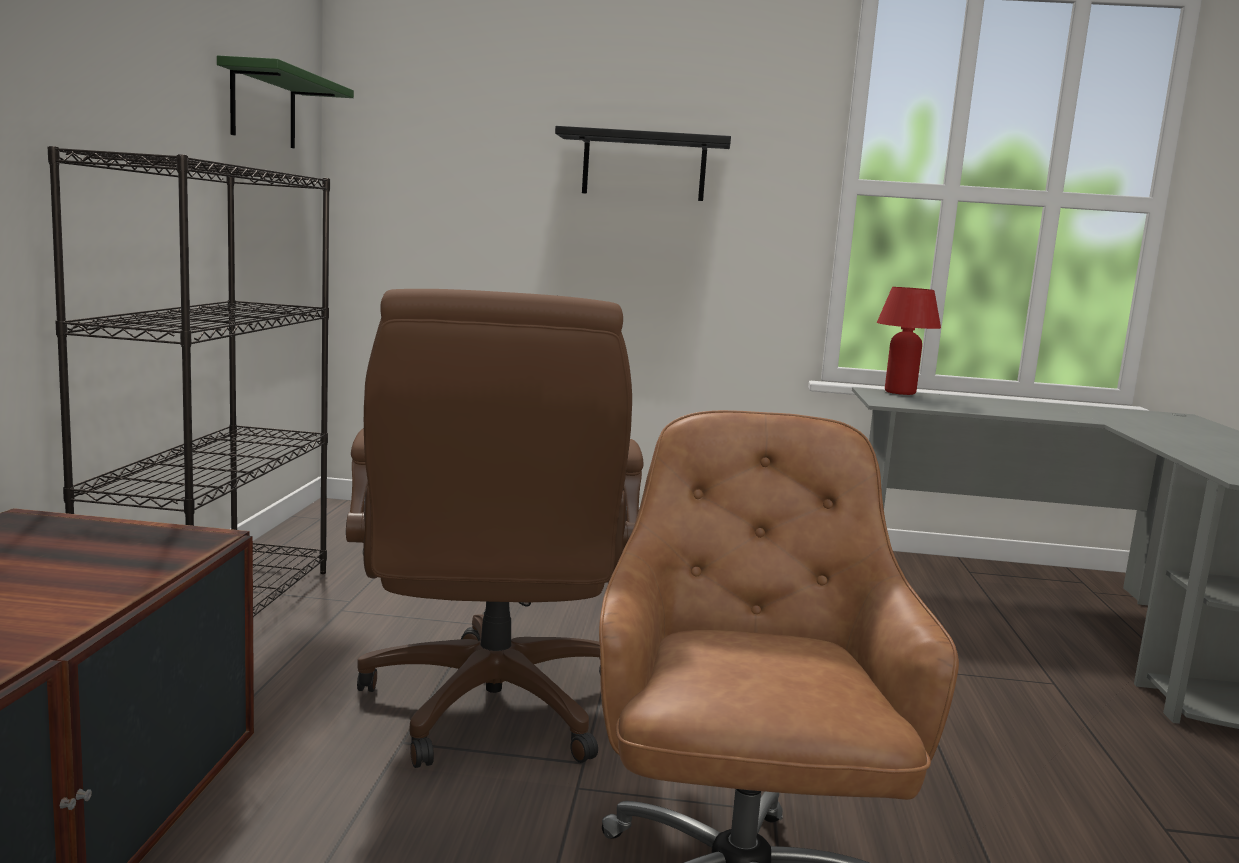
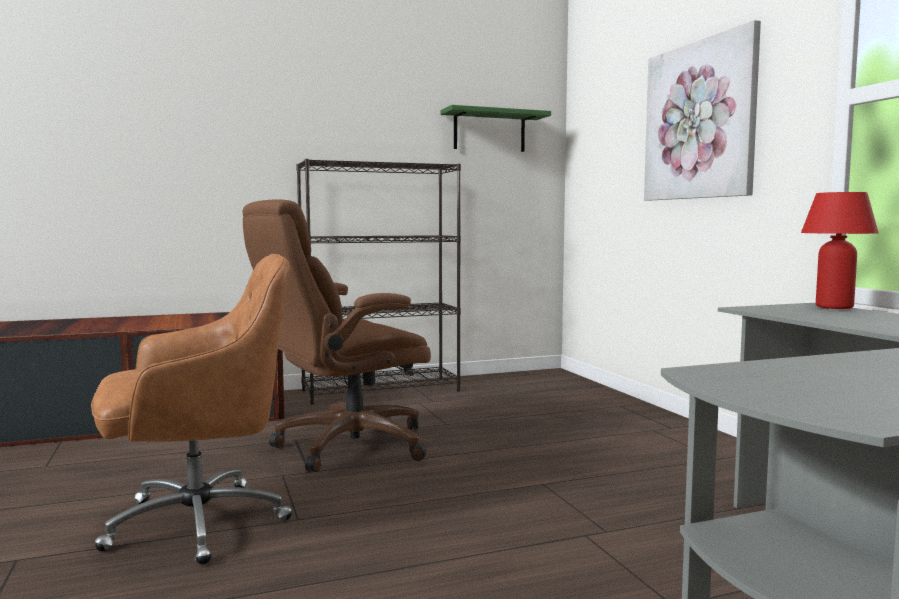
camera: 65 degrees right, 5 degrees down
black shelf [555,126,731,201] -> picture [644,20,761,201]

